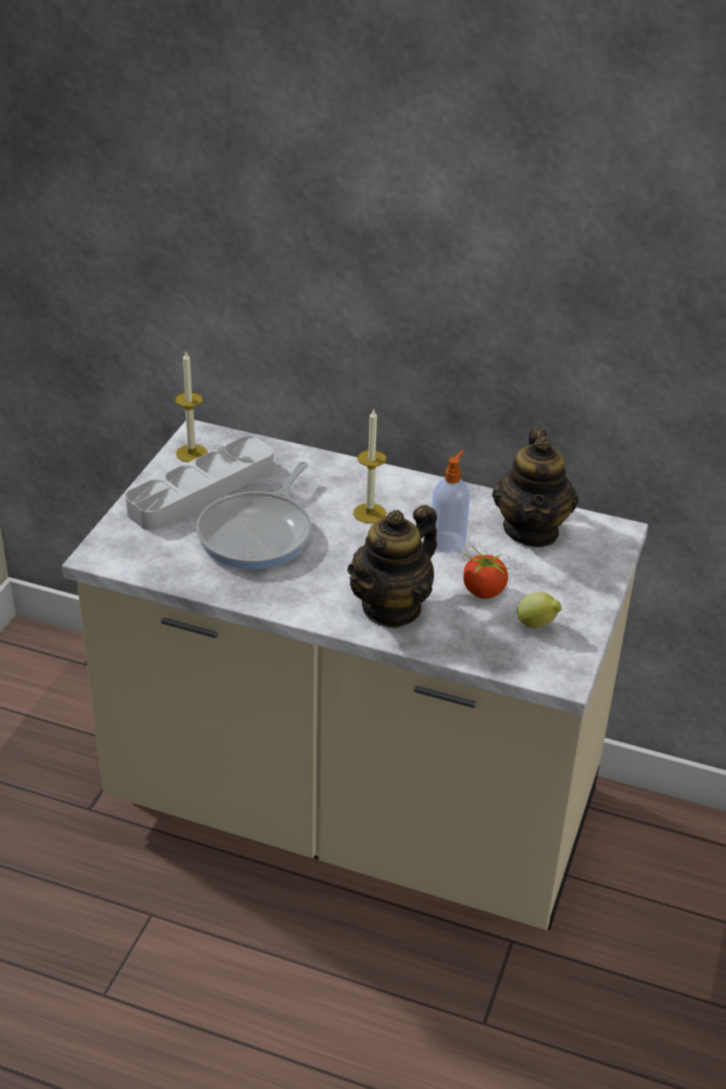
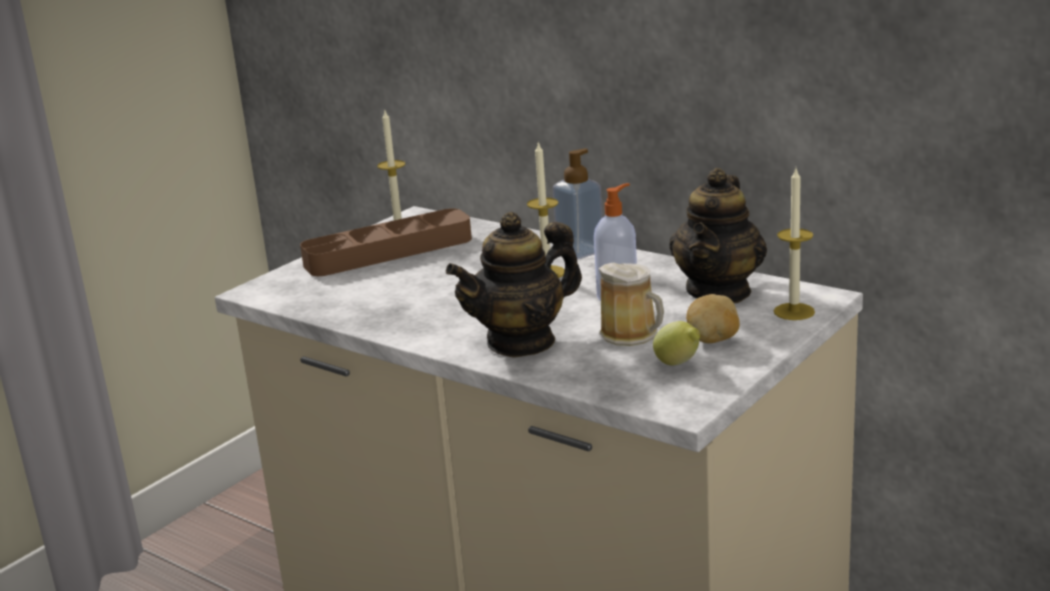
camera: 20 degrees right, 15 degrees down
grey tray [125,436,274,530] -> brown tray [300,208,472,276]
frying pan [196,462,312,569] -> none
tomato [462,546,510,599] -> mug [599,262,664,346]
none -> soap dispenser [553,148,602,259]
none -> potato [686,294,740,343]
none -> candle [774,169,815,320]

